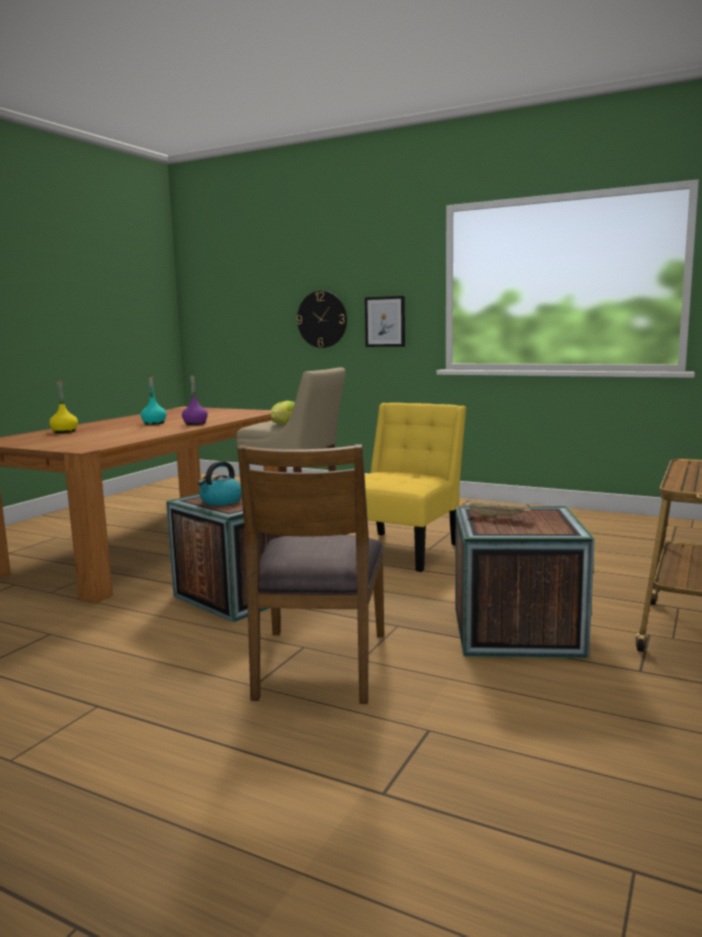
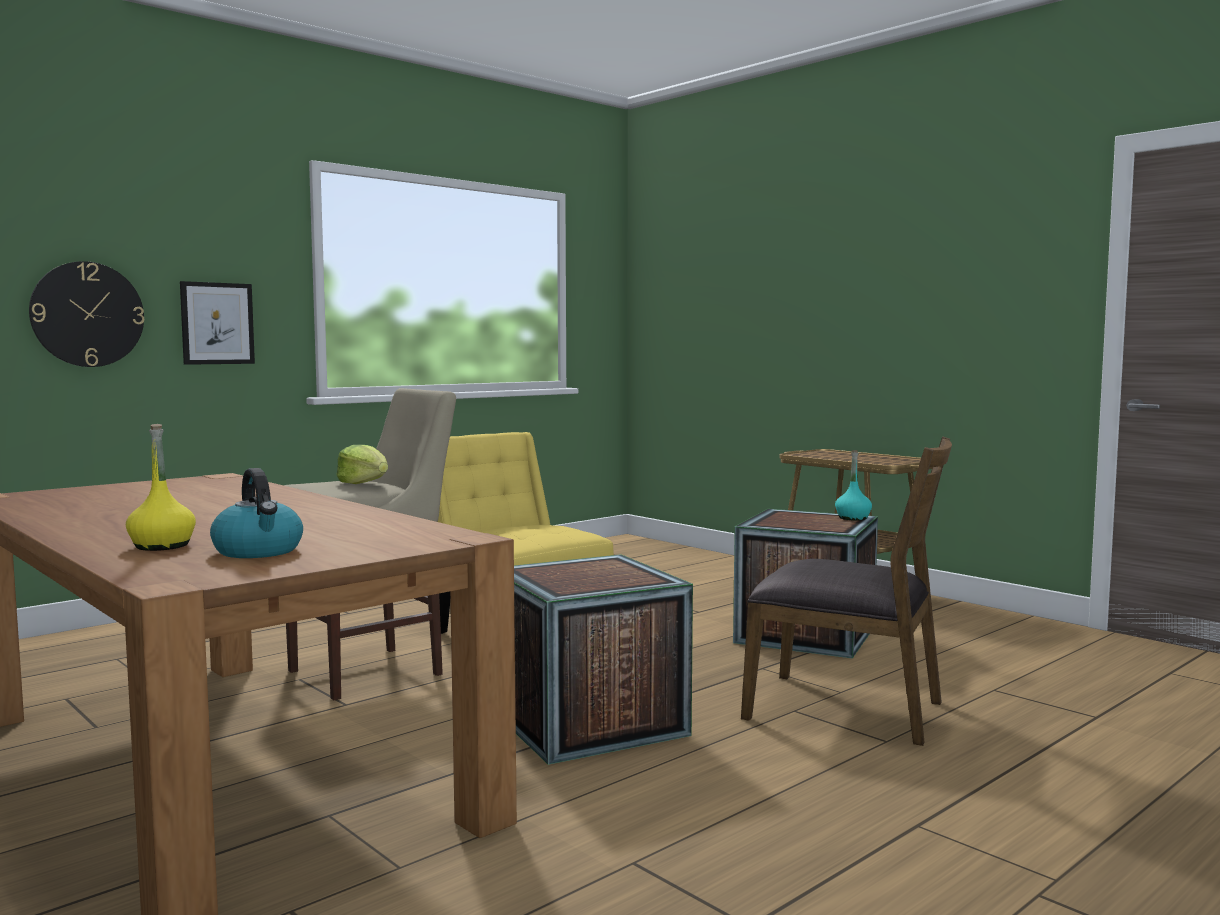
camera: 70 degrees left, 5 degrees down
turquoise bottle [141,375,167,425] -> turquoise bottle moved to [835,450,872,521]
purple bottle [182,375,208,425] -> none
kettle [198,461,242,506] -> kettle moved to [210,468,303,558]
beige tray [463,500,530,519] -> none

